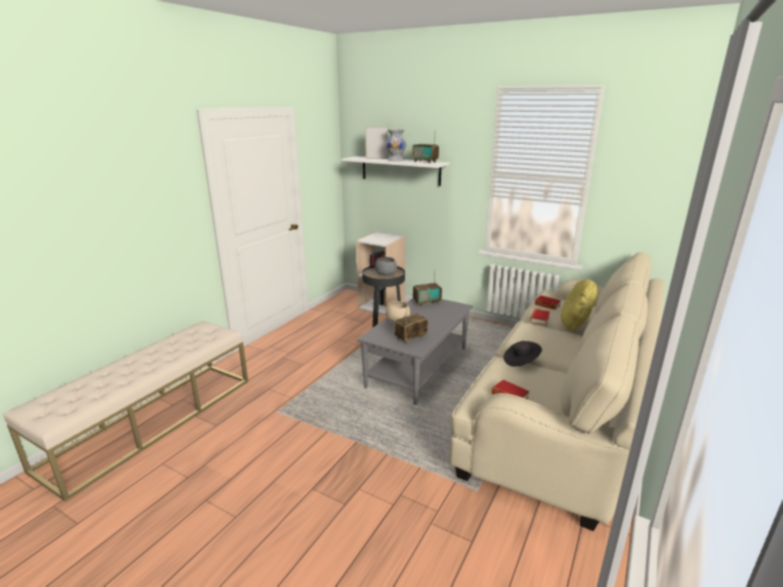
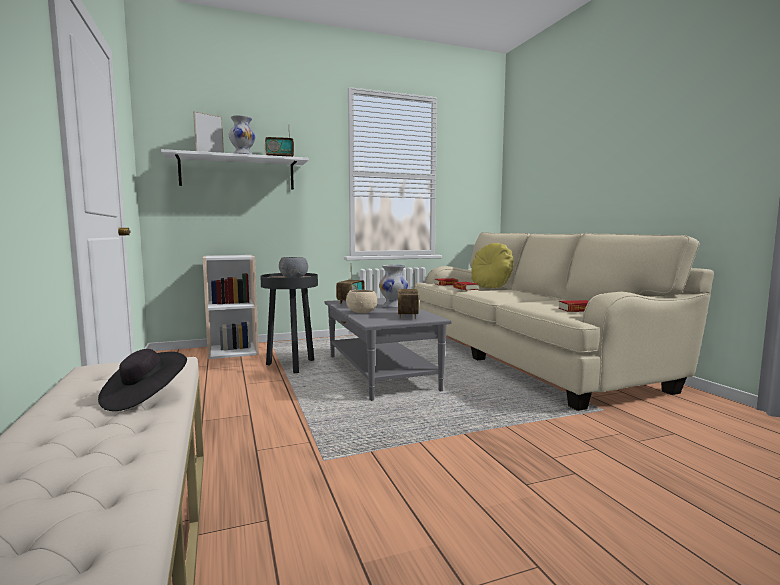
camera: 50 degrees left, 15 degrees down
black hat [503,341,542,367] -> black hat moved to [98,349,187,411]
none -> white vase [379,265,408,308]

